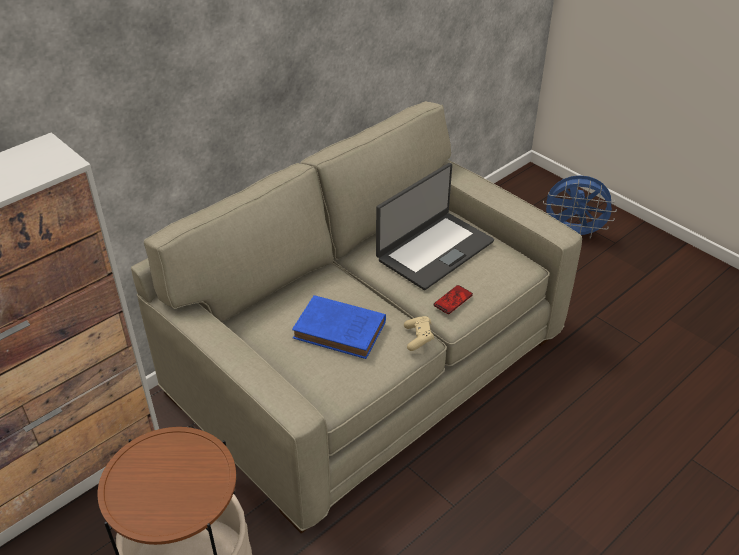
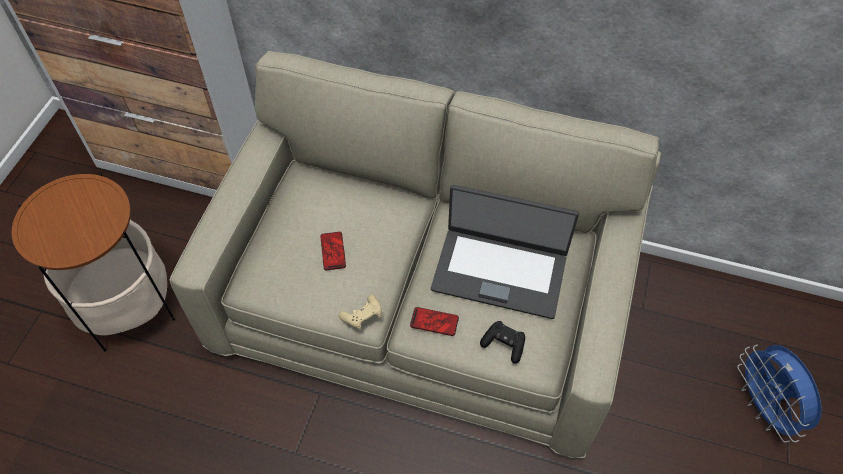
camera: 60 degrees right, 15 degrees up
blue book [292,295,386,359] -> phone [320,232,346,271]
none -> black game controller [480,321,525,364]

